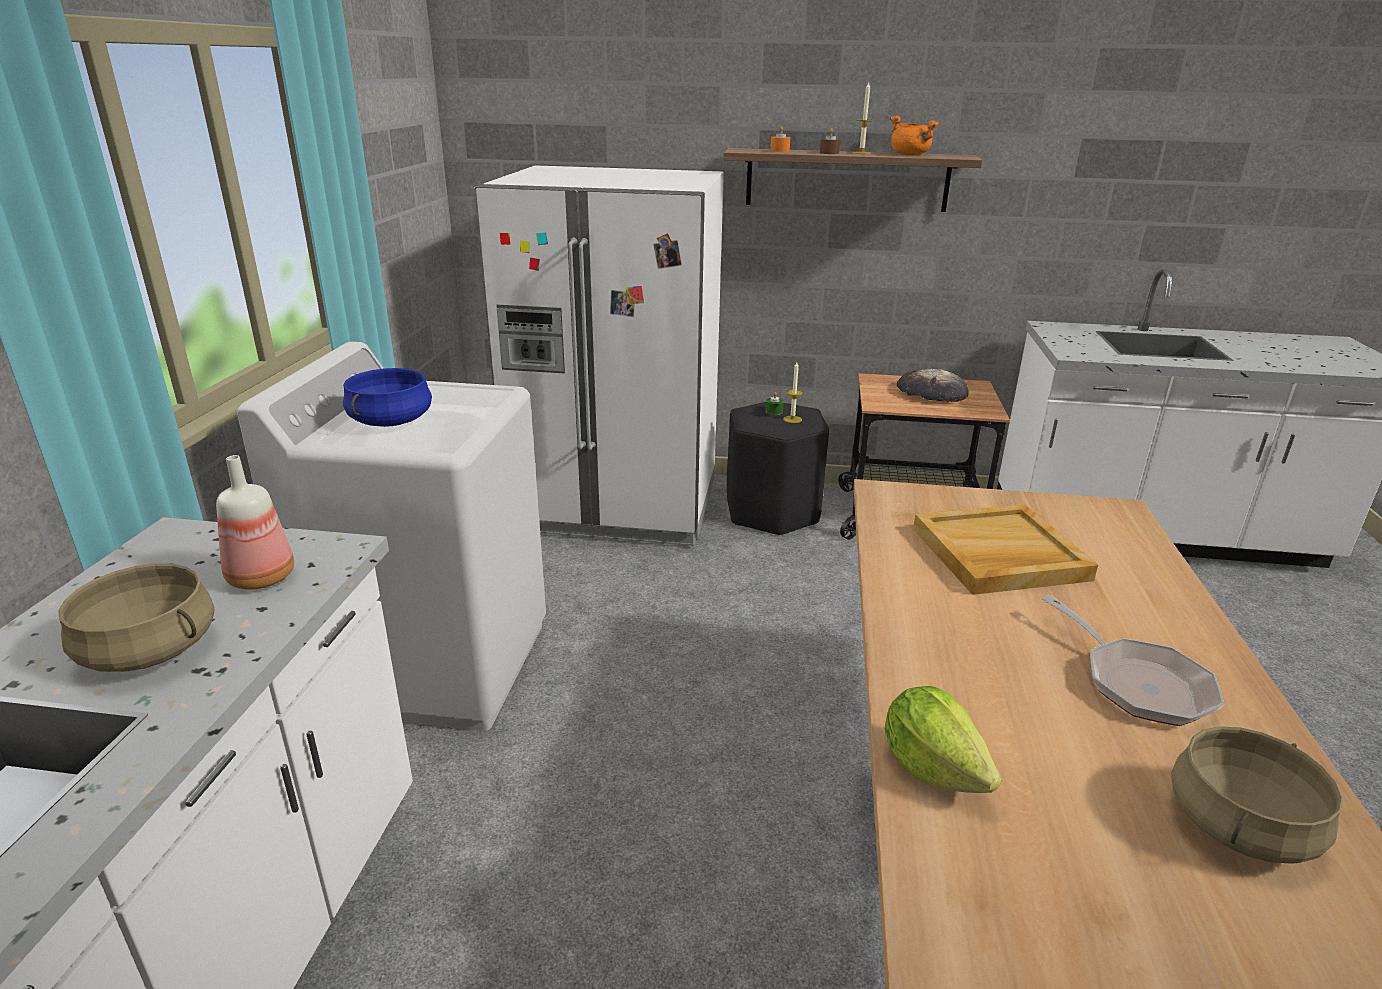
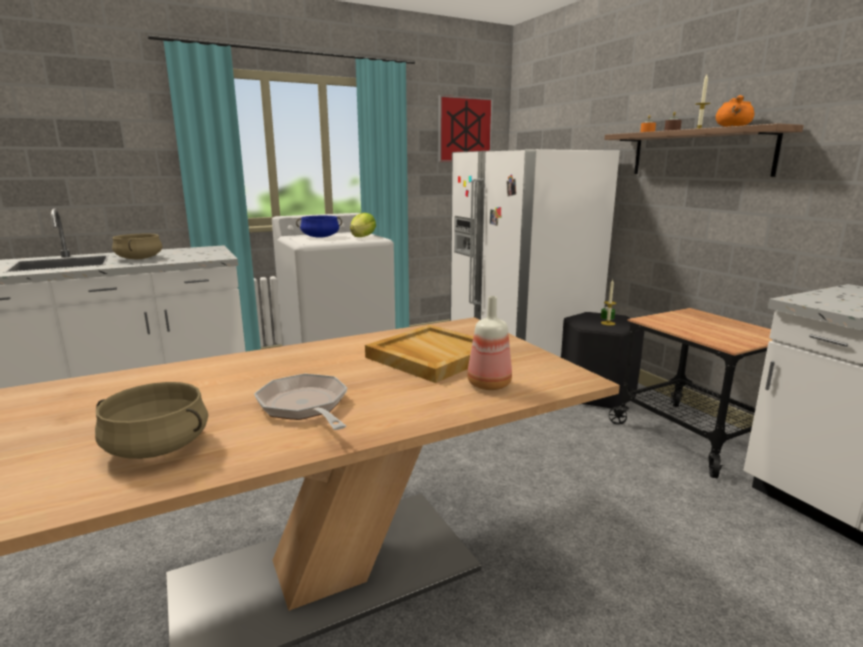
camera: 55 degrees right, 10 degrees down
bottle [216,455,294,590] -> bottle moved to [467,296,512,390]
lettuce [885,686,1002,793] -> lettuce moved to [350,213,376,237]
bread [897,369,969,402] -> none
frying pan [1042,595,1224,726] -> frying pan turned 120 degrees clockwise [254,374,347,430]
none -> picture [438,95,493,162]

